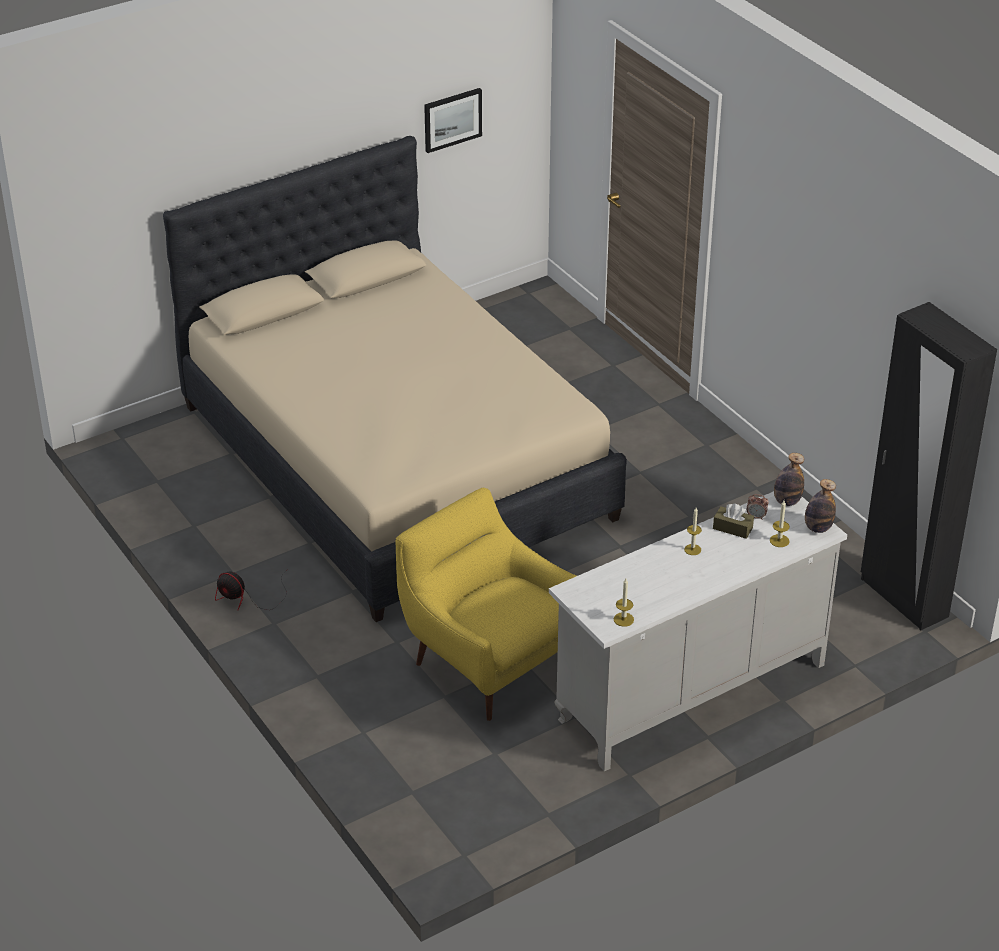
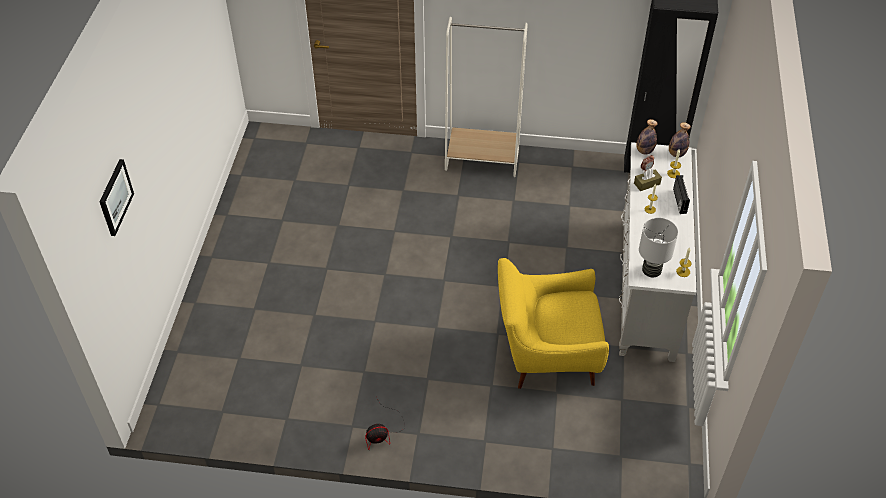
camera: 50 degrees left, 10 degrees up
beige bed [163,136,627,622] -> none
picture [424,88,482,153] -> picture moved to [100,159,134,236]
none -> clothes rack [445,17,528,177]
none -> grey table lamp [639,218,678,277]
none -> radio [673,175,690,214]

